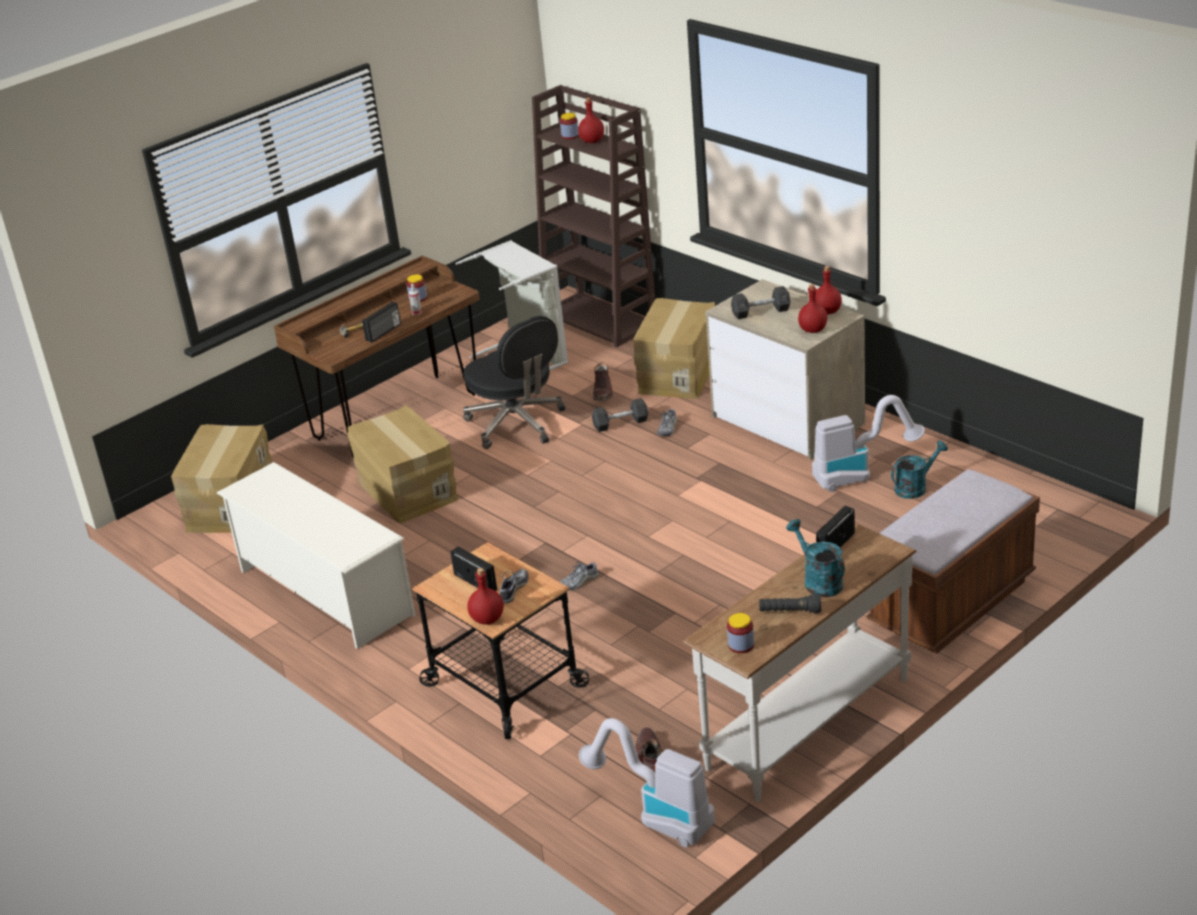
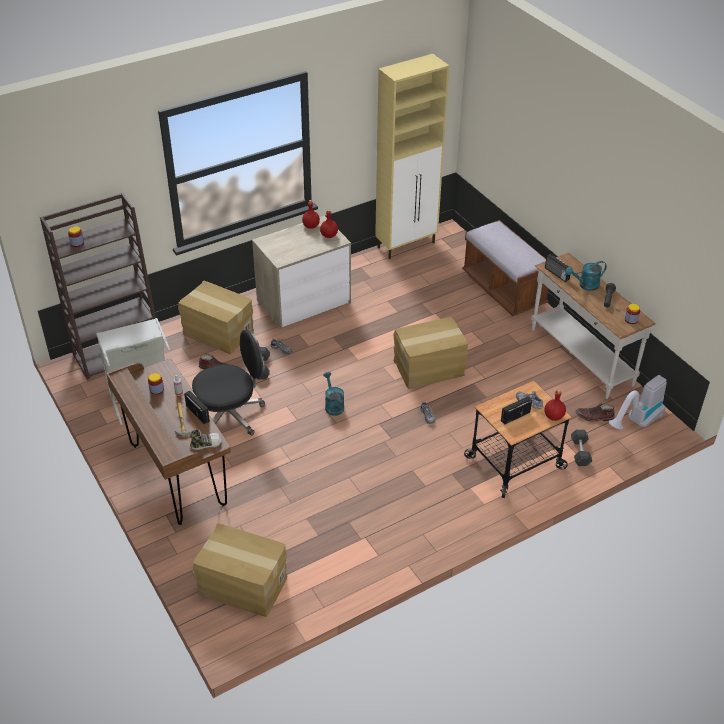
camera: 80 degrees left, 10 degrees up
white shoe rack [217,462,415,649] -> none
cardboard box [347,405,458,524] -> cardboard box moved to [394,317,468,389]
red bottle [578,98,604,143] -> none
grey dumbbell [731,286,791,319] -> grey dumbbell moved to [571,429,592,466]
vacuum cleaner [812,395,925,492] -> none
turquoise watering can [891,441,948,499] -> turquoise watering can moved to [323,372,344,416]
none -> shoe [190,429,222,450]
none -> beige cabinet [375,54,449,259]

